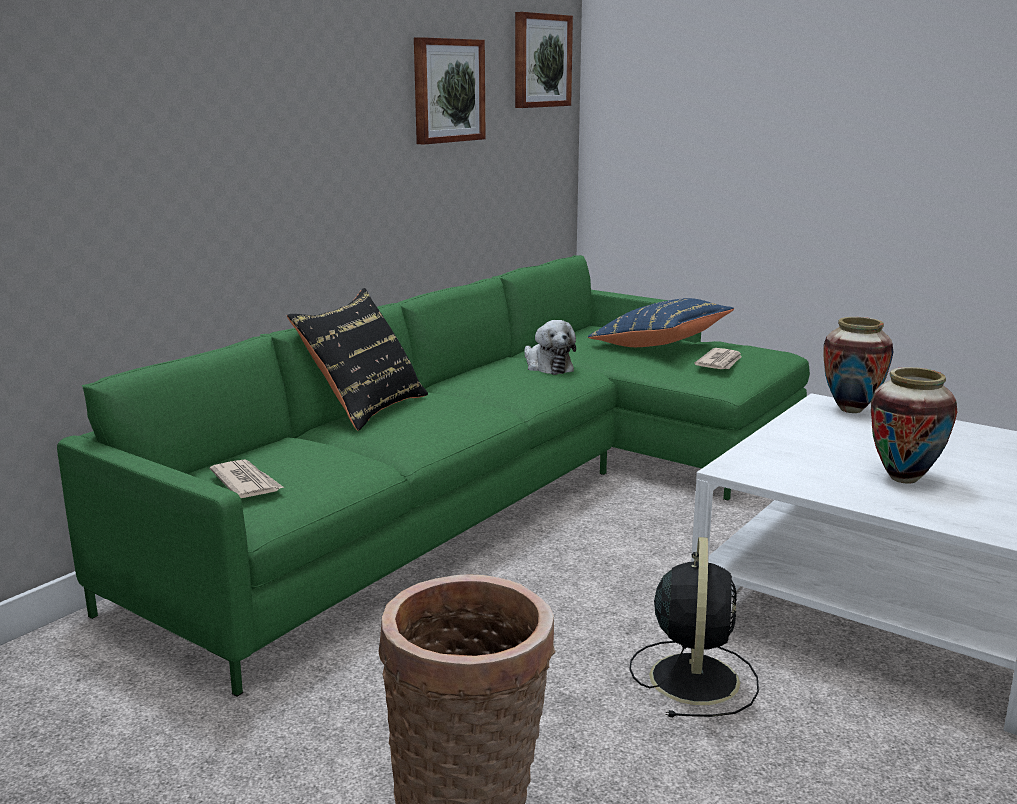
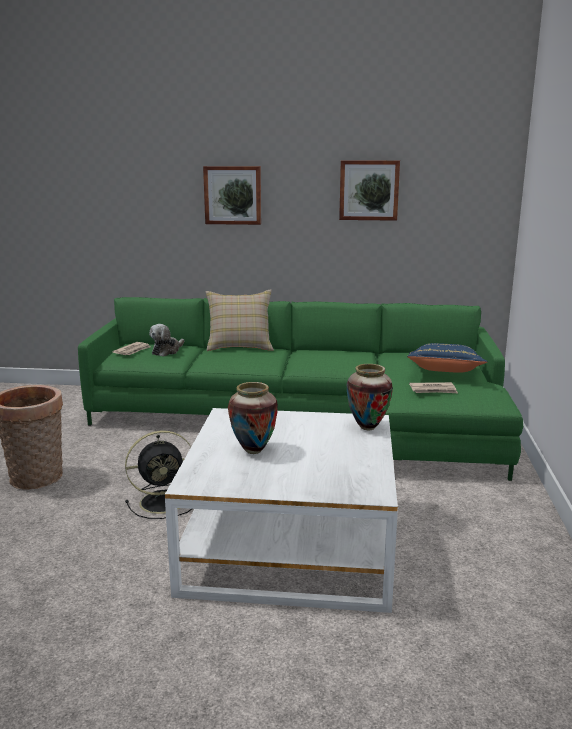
camera: 60 degrees right, 0 degrees up
black pillow [287,288,428,431] -> beige pillow [206,289,274,351]
picture [515,12,573,108] -> picture moved to [203,166,261,225]
plush toy [524,320,576,375] -> plush toy moved to [149,324,184,356]

